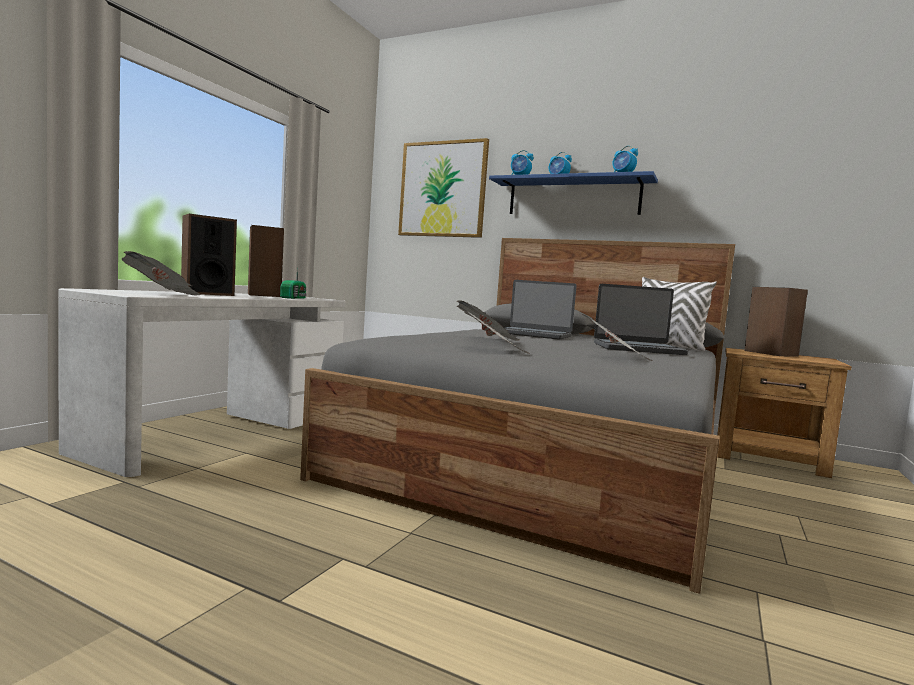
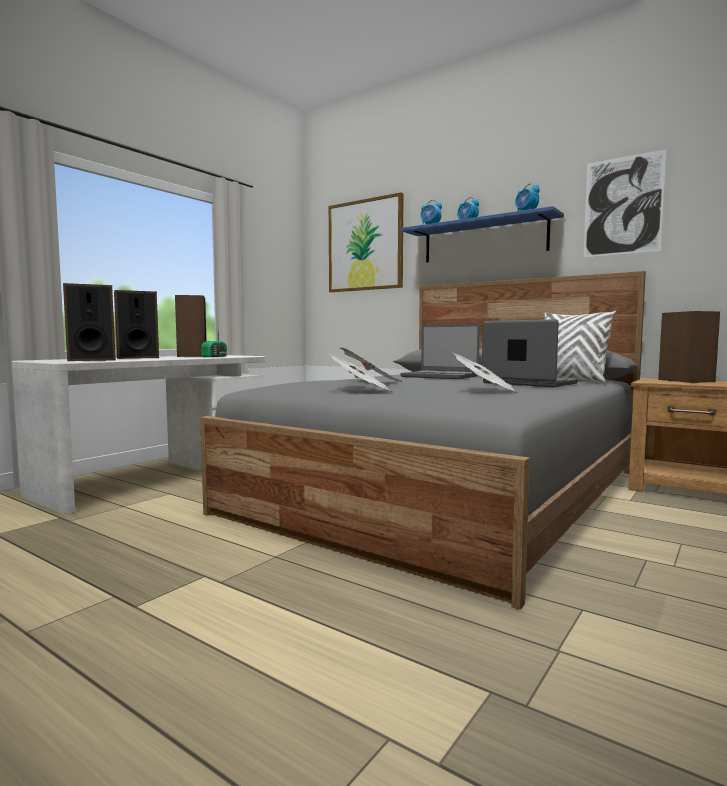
camera: 10 degrees right, 0 degrees up
newspaper [121,251,200,295] -> speaker [63,283,116,361]
laptop [594,284,688,355] -> laptop turned 150 degrees counterclockwise [482,319,578,387]
none -> picture [583,149,666,258]

